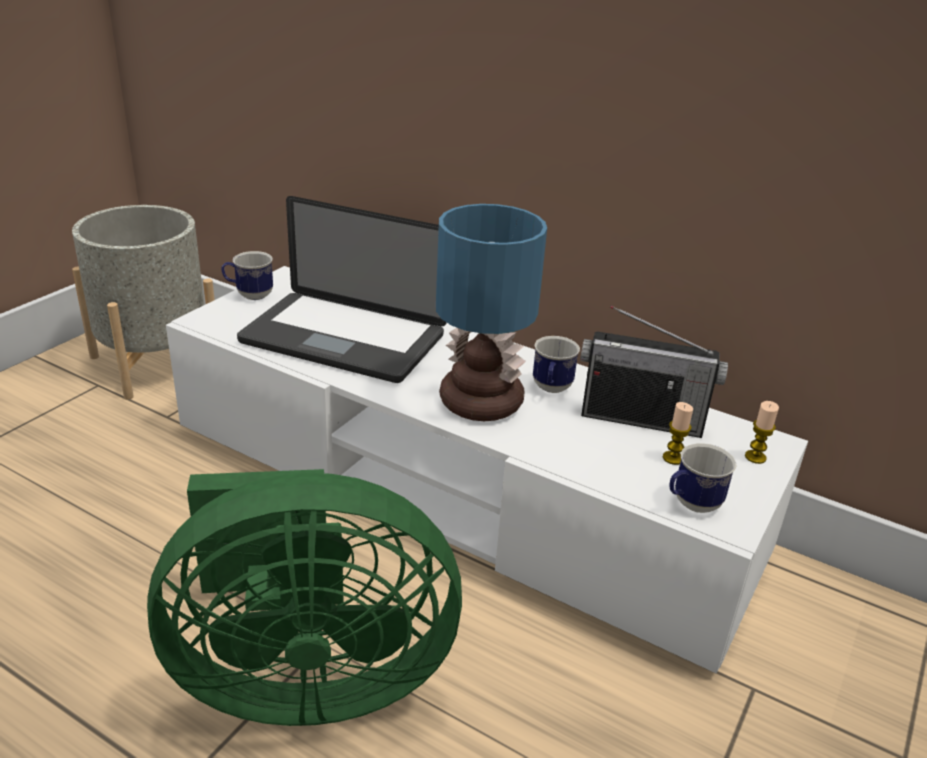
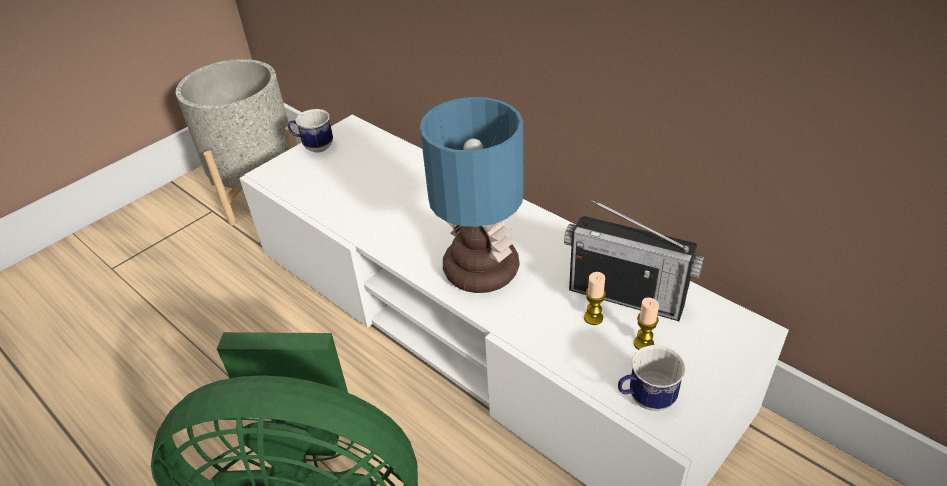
camera: 15 degrees right, 10 degrees up
laptop [237,196,447,383] -> none
mug [533,336,580,393] -> none
candle [745,401,779,464] -> candle moved to [584,272,606,325]

